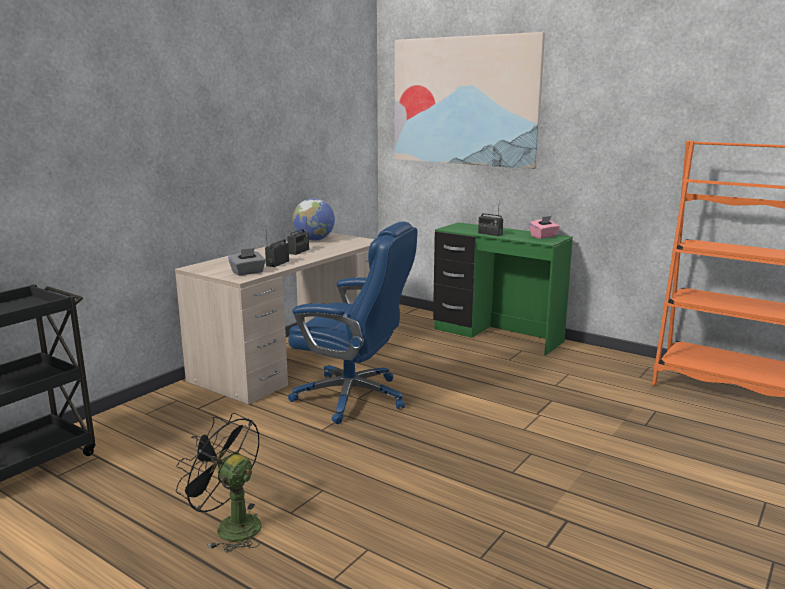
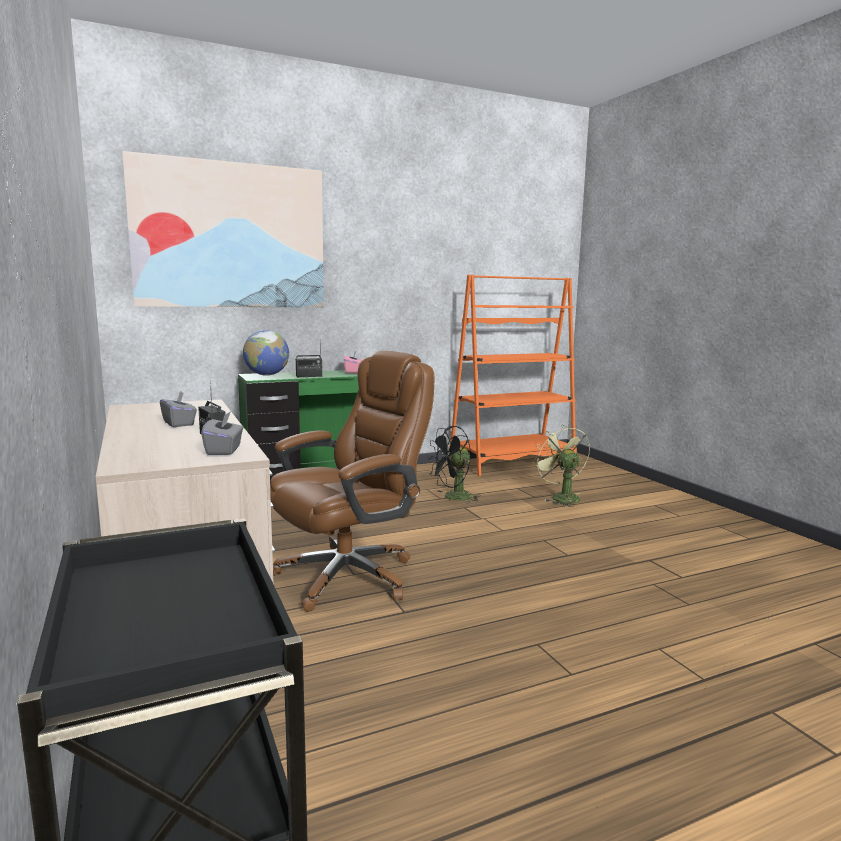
camera: 60 degrees left, 5 degrees down
black fan [176,413,262,552] -> black fan moved to [427,426,481,504]
radio [287,223,309,255] -> grey tissue box [160,391,197,427]
blue office chair [288,221,418,424] -> brown office chair [270,351,434,612]
globe [292,198,335,241] -> globe moved to [243,330,289,376]
none -> green fan [532,425,590,507]

